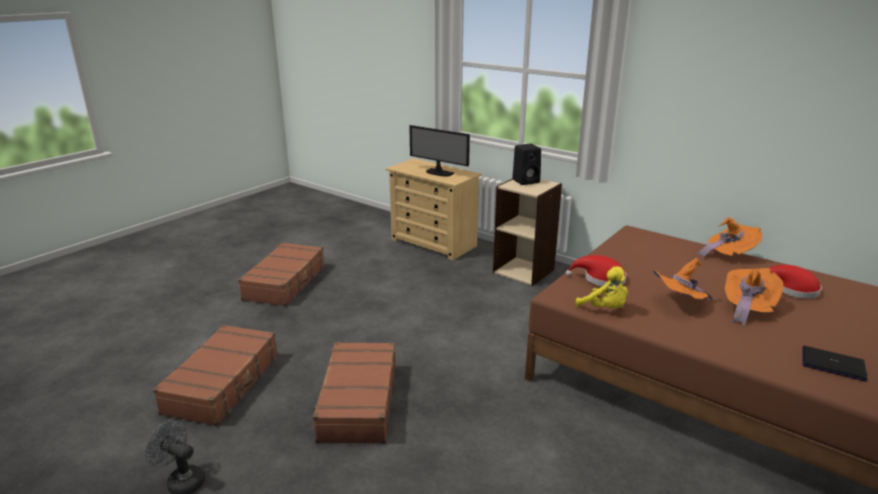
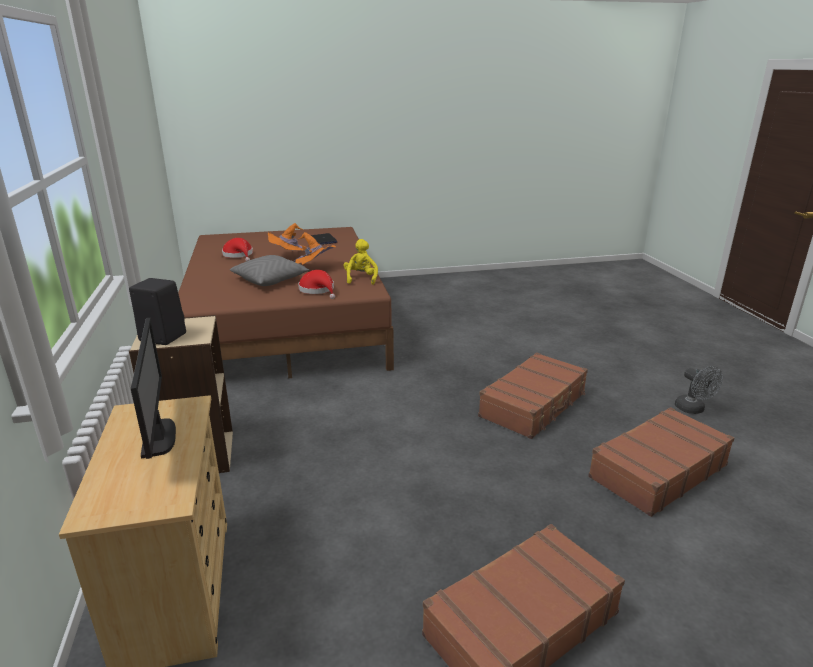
camera: 140 degrees left, 0 degrees up
orange hat [697,217,762,259] -> none
none -> grey pillow [230,255,310,286]

